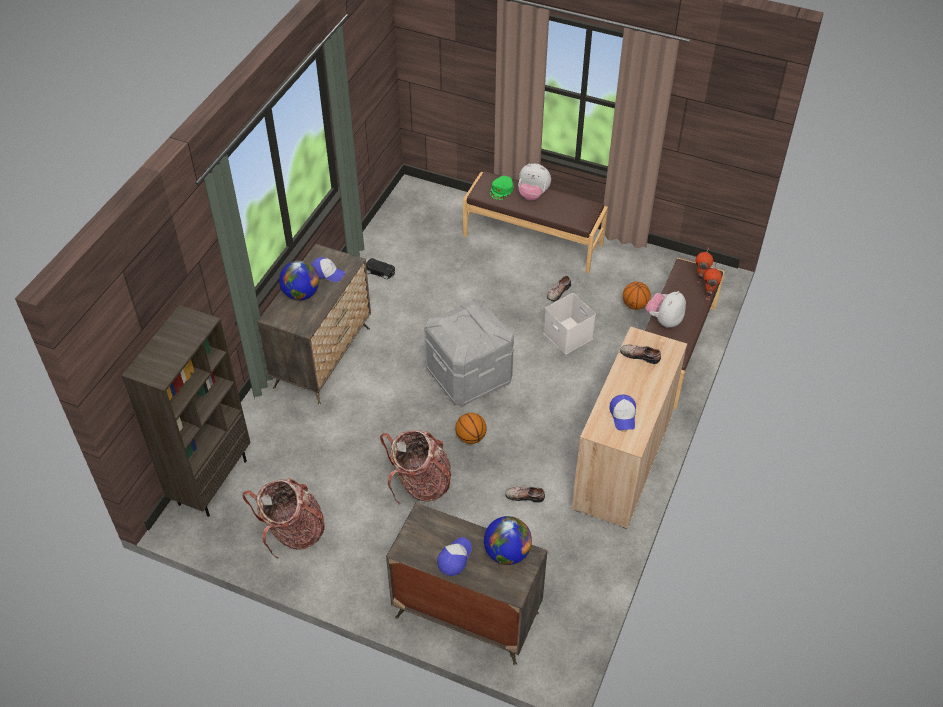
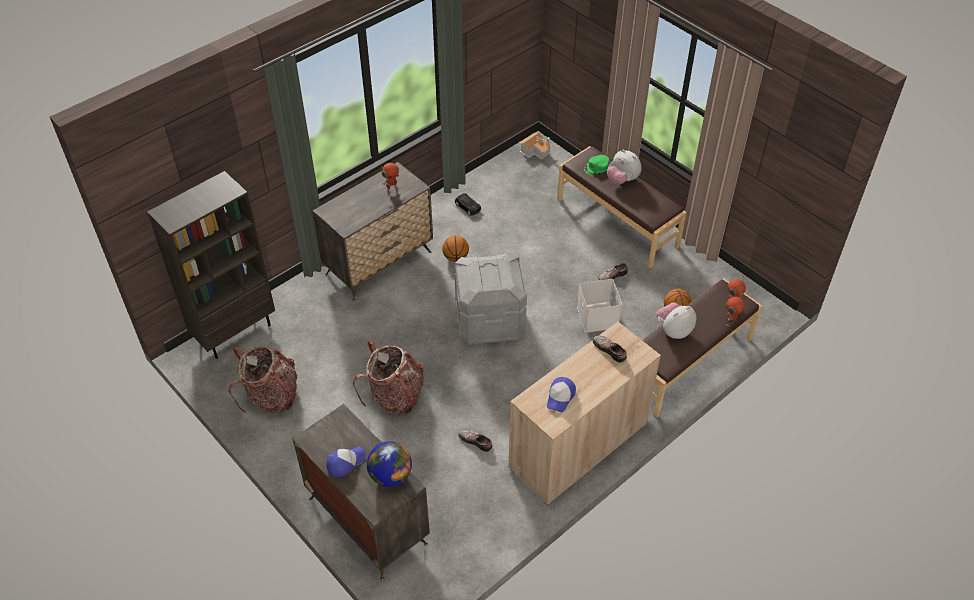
camera: 25 degrees right, 0 degrees up
globe [279,261,319,300] -> none
cap [311,257,345,282] -> toy robot [381,163,399,193]
basketball [455,413,487,444] -> basketball moved to [442,235,469,262]
none -> toy house [519,133,552,160]

